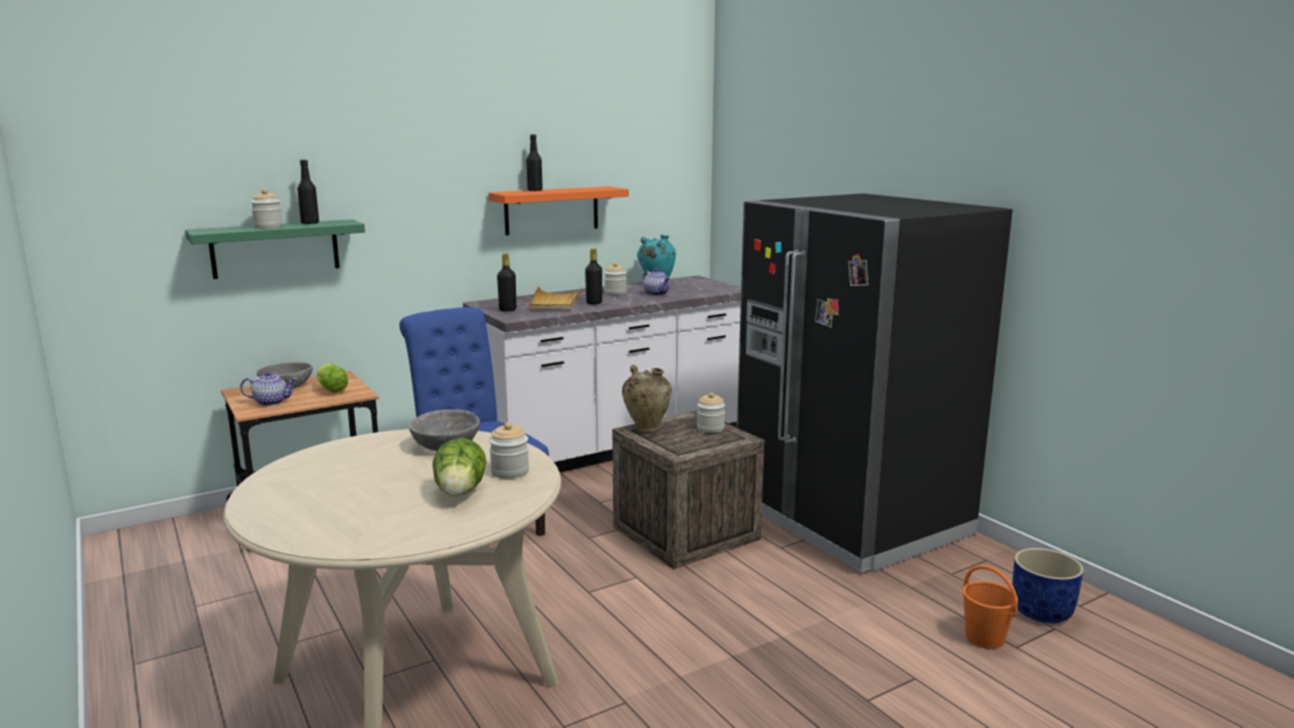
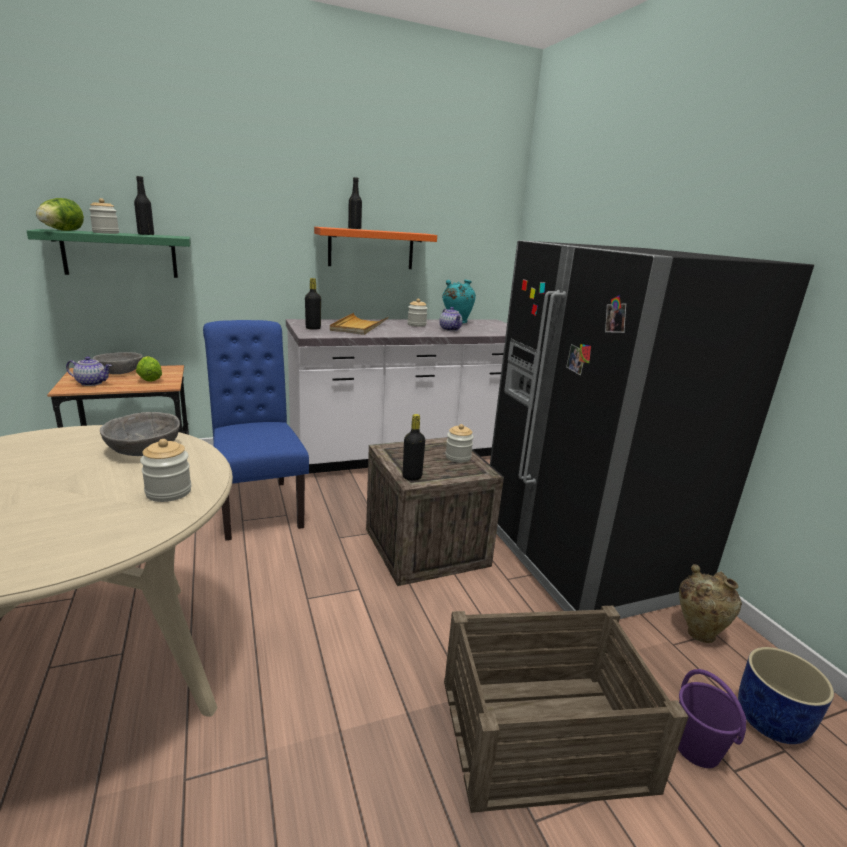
camera: 10 degrees right, 5 degrees up
lettuce [432,438,486,497] -> lettuce moved to [36,198,84,231]
black bottle [585,248,602,305] -> black bottle moved to [403,414,425,481]
beige vase [622,365,672,432] -> beige vase moved to [679,564,742,643]
orange bucket [963,565,1018,649] -> purple bucket [678,669,746,768]
none -> crate [444,606,689,813]

